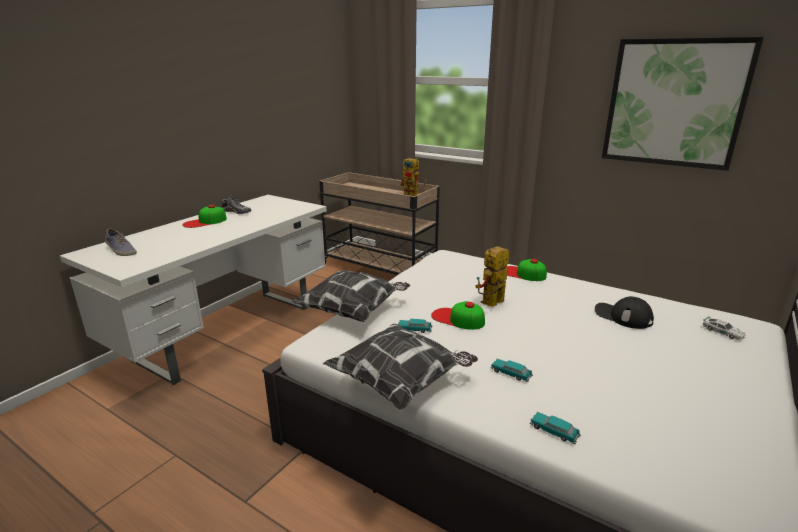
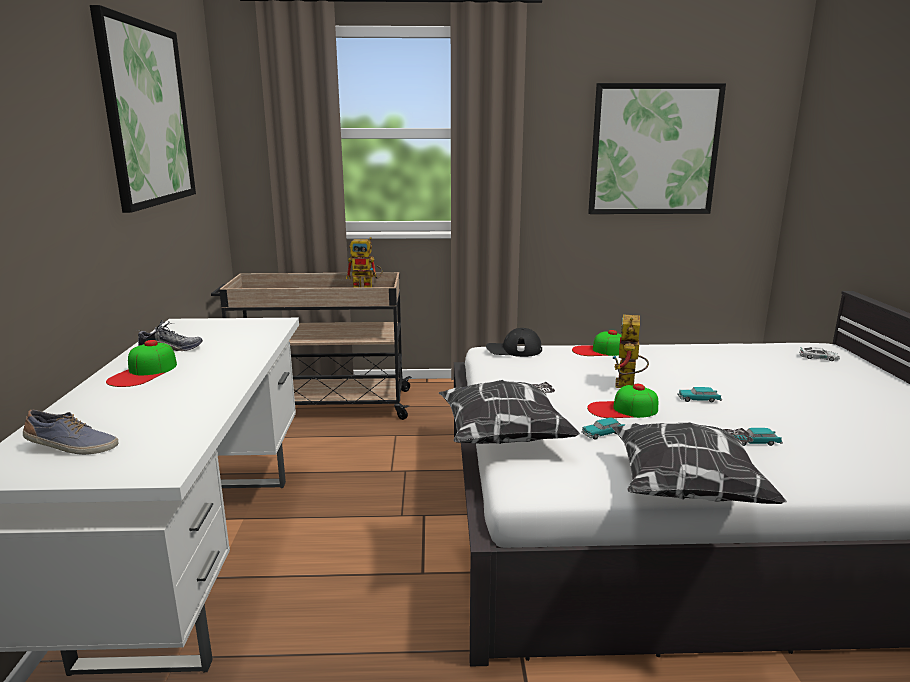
camera: 35 degrees left, 5 degrees down
toy car [530,412,581,444] -> toy car moved to [678,387,722,402]
black cap [595,296,654,329] -> black cap moved to [486,328,542,357]
none -> picture [90,5,196,213]

